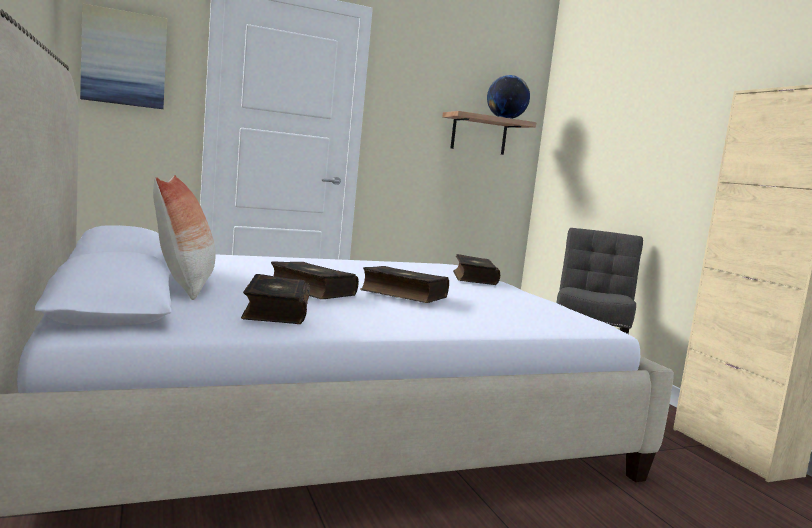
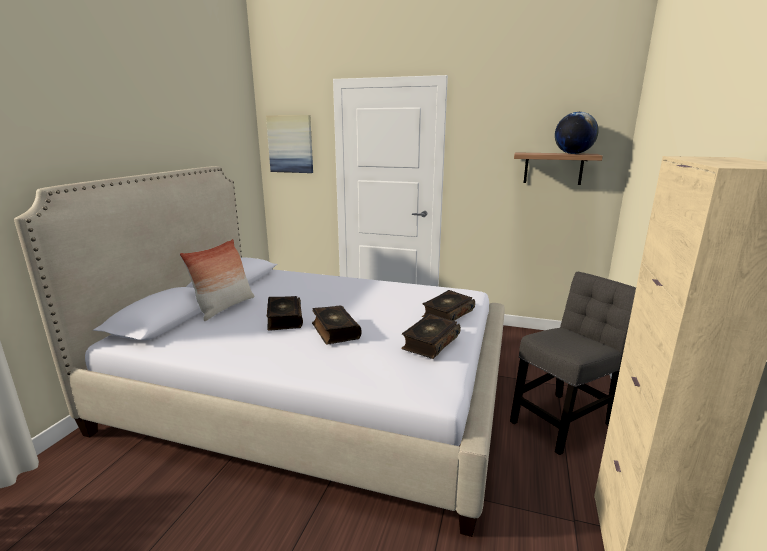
camera: 40 degrees right, 10 degrees up
book [241,274,310,324] -> book moved to [401,314,461,359]

